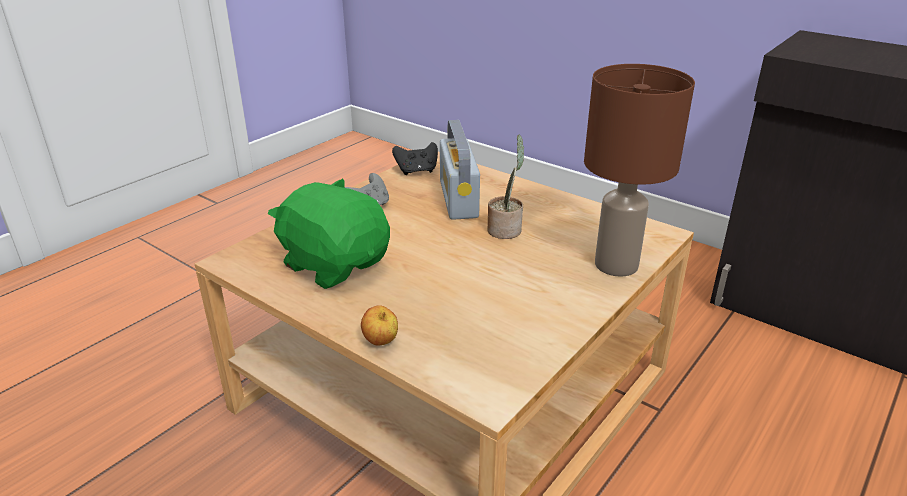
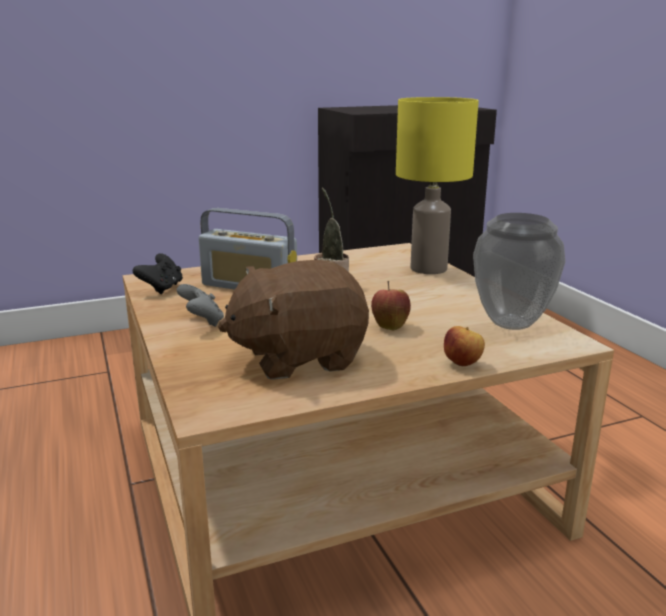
camera: 60 degrees left, 10 degrees down
green plush toy [268,178,390,289] -> brown plush toy [218,260,369,380]
brown table lamp [584,64,695,277] -> yellow table lamp [396,97,479,274]
none -> apple [371,281,411,330]
none -> vase [473,213,565,330]

